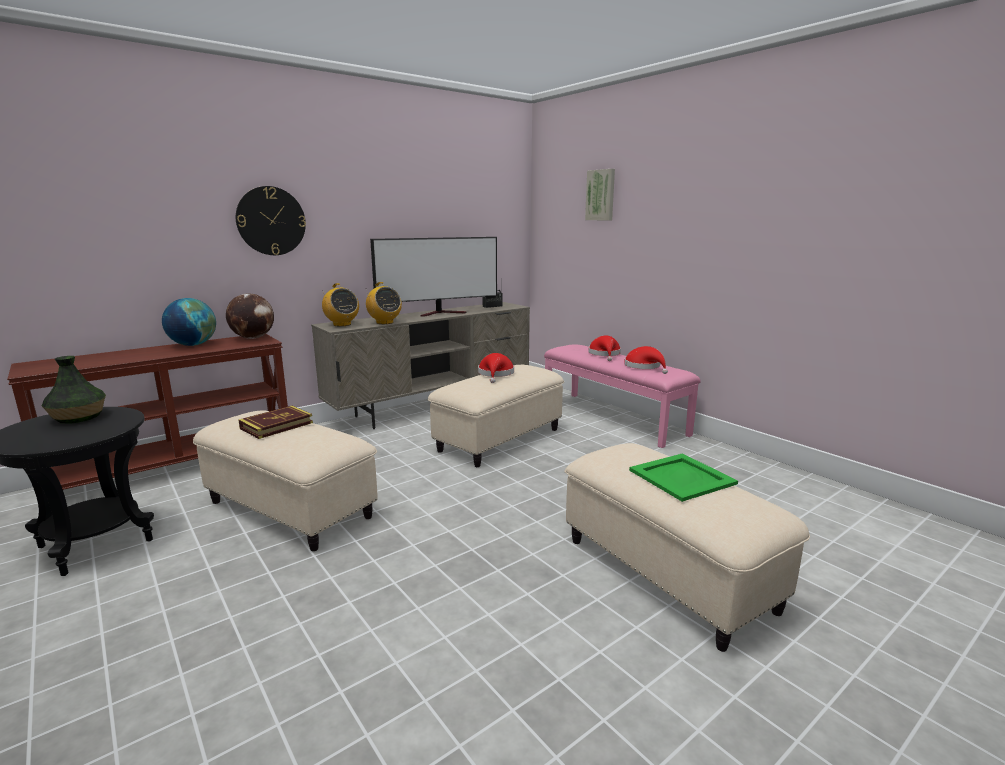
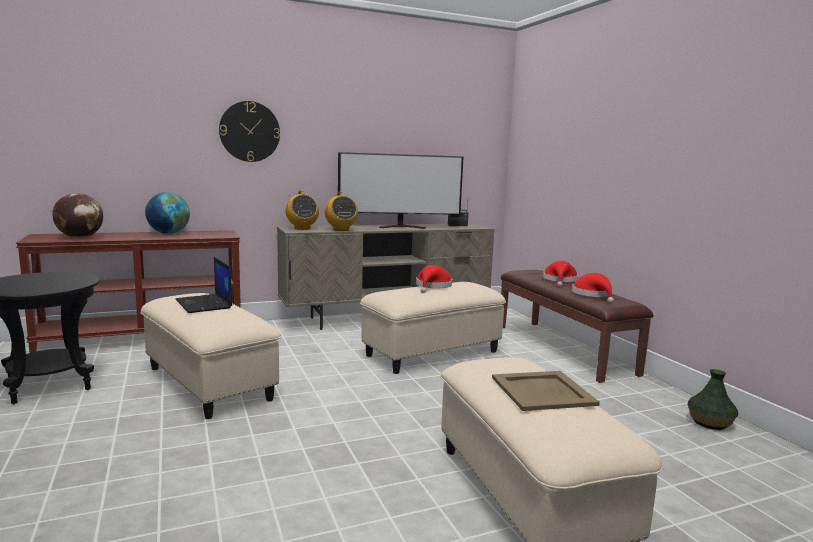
camera: 15 degrees right, 5 degrees down
vase [42,356,106,423] -> vase moved to [687,369,738,430]
globe [226,293,274,339] -> globe moved to [53,193,103,238]
book [239,406,313,439] -> laptop [175,257,232,313]
pink bench [544,344,701,448] -> brown bench [501,270,653,383]
picture [585,169,615,220] -> none
green tray [629,453,738,502] -> beige tray [492,371,600,411]

